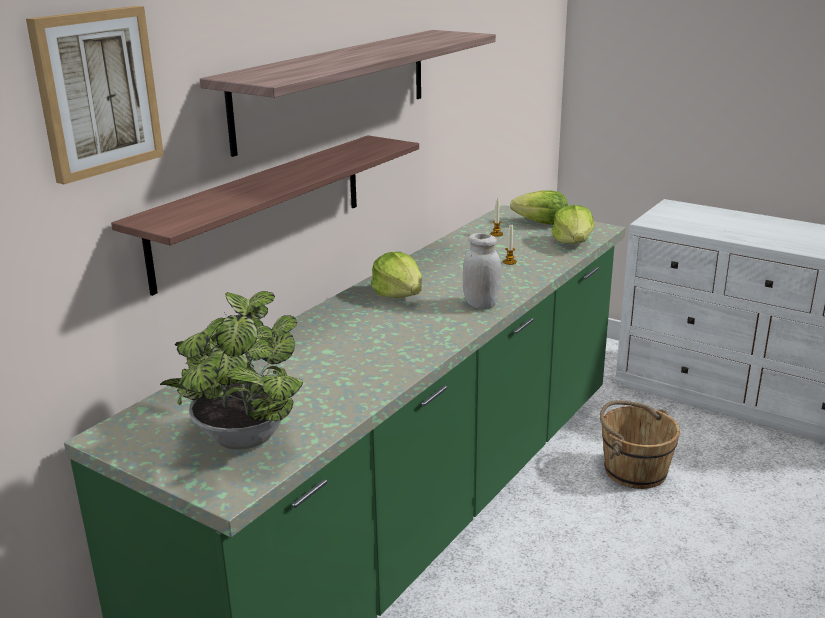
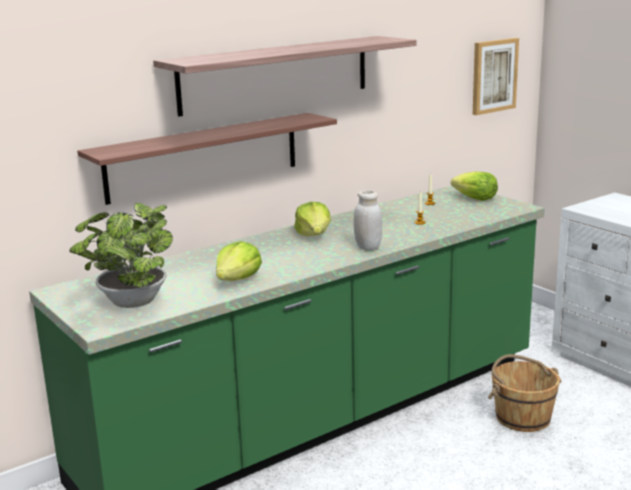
camera: 20 degrees right, 5 degrees down
picture [26,6,164,184] -> picture moved to [473,38,519,115]
lettuce [552,205,594,244] -> lettuce moved to [216,241,262,281]

